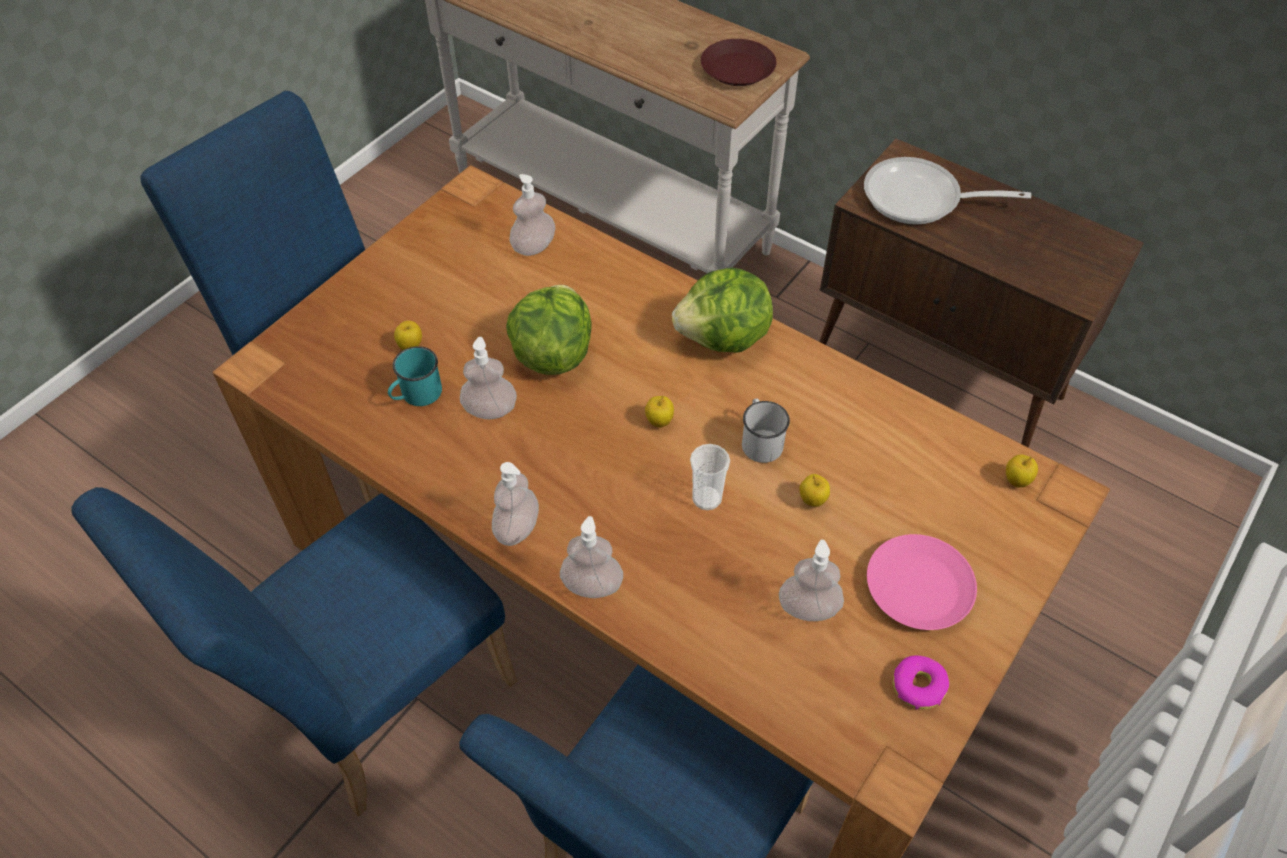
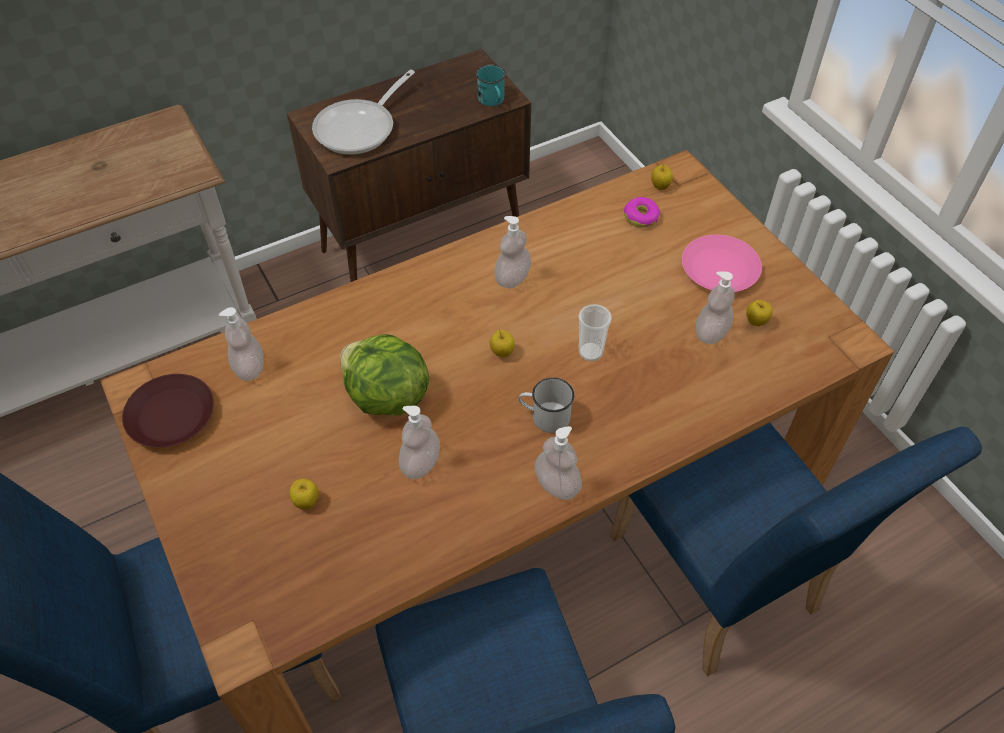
camera: 65 degrees left, 0 degrees up
turquoise mug [388,346,442,406] -> turquoise mug moved to [476,65,506,106]
soap dispenser [560,516,623,598] -> soap dispenser moved to [494,216,531,288]
lettuce [672,268,773,353] -> none
brown plate [701,39,777,86] -> brown plate moved to [122,374,214,448]
white mug [742,399,790,463] -> white mug moved to [519,378,574,433]
apple [799,474,830,507] -> apple moved to [746,300,773,326]
donut [893,655,949,710] -> donut moved to [624,197,660,228]

